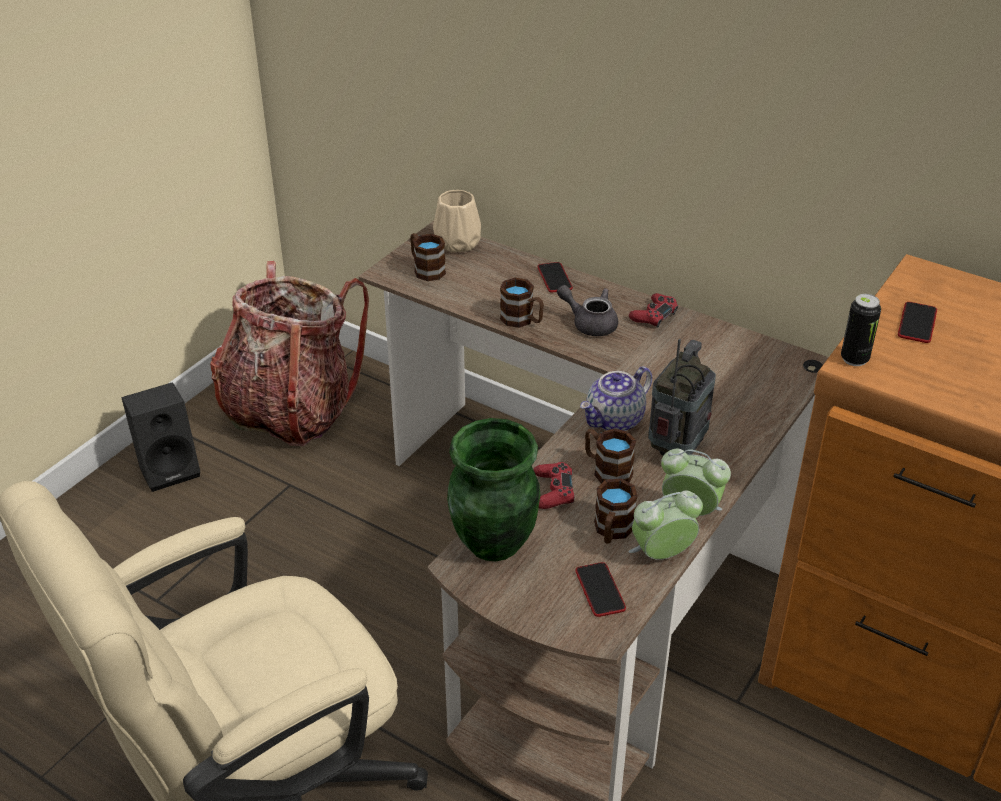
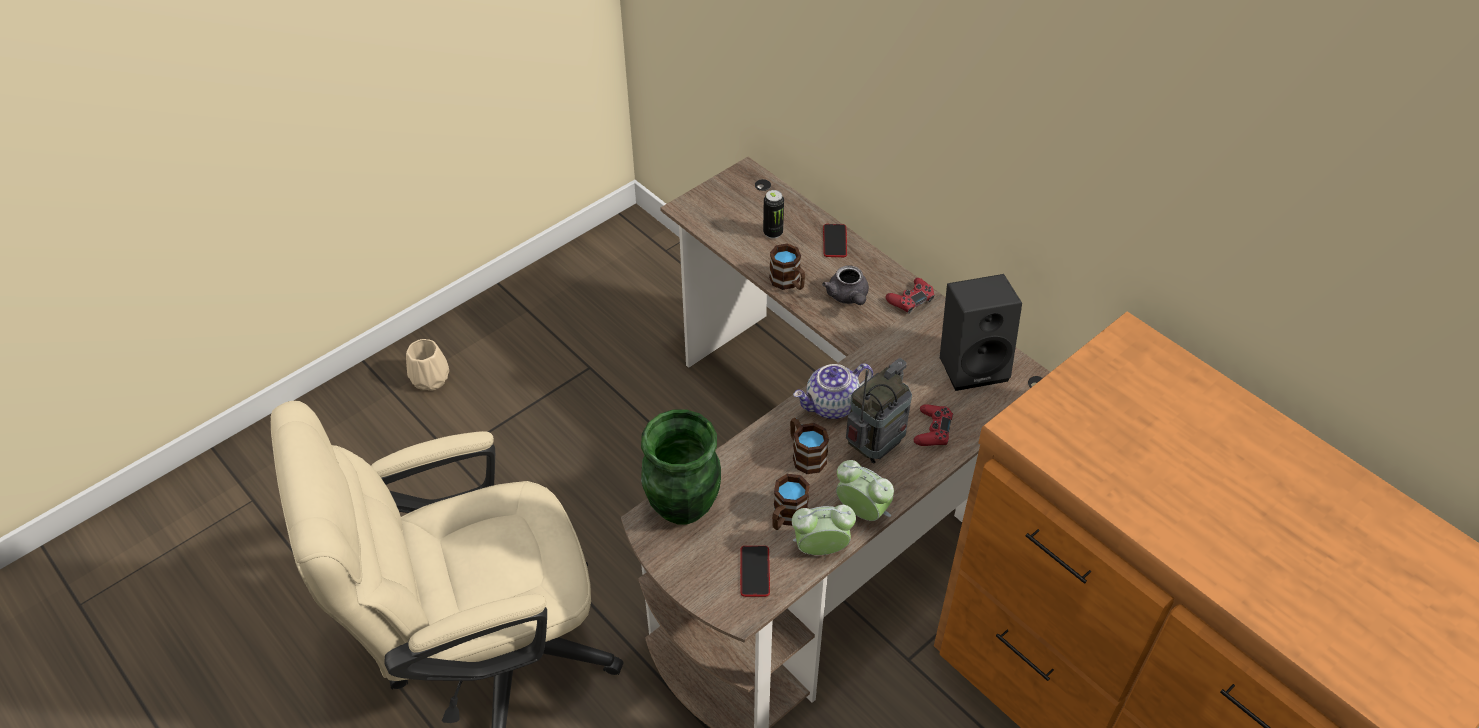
camera: 15 degrees right, 10 degrees up
black speaker [122,382,200,492] -> black speaker moved to [940,274,1022,391]
backpack [210,261,369,446] -> none
brown mug [410,233,446,281] -> none
beige vase [433,190,481,252] -> beige vase moved to [406,339,449,391]
red game controller [533,462,575,509] -> red game controller moved to [914,404,953,446]
grey teapot [557,285,618,336] -> grey teapot turned 150 degrees counterclockwise [822,265,869,305]
can [841,294,881,366] -> can moved to [763,190,784,239]
phone [898,302,937,343] -> none

